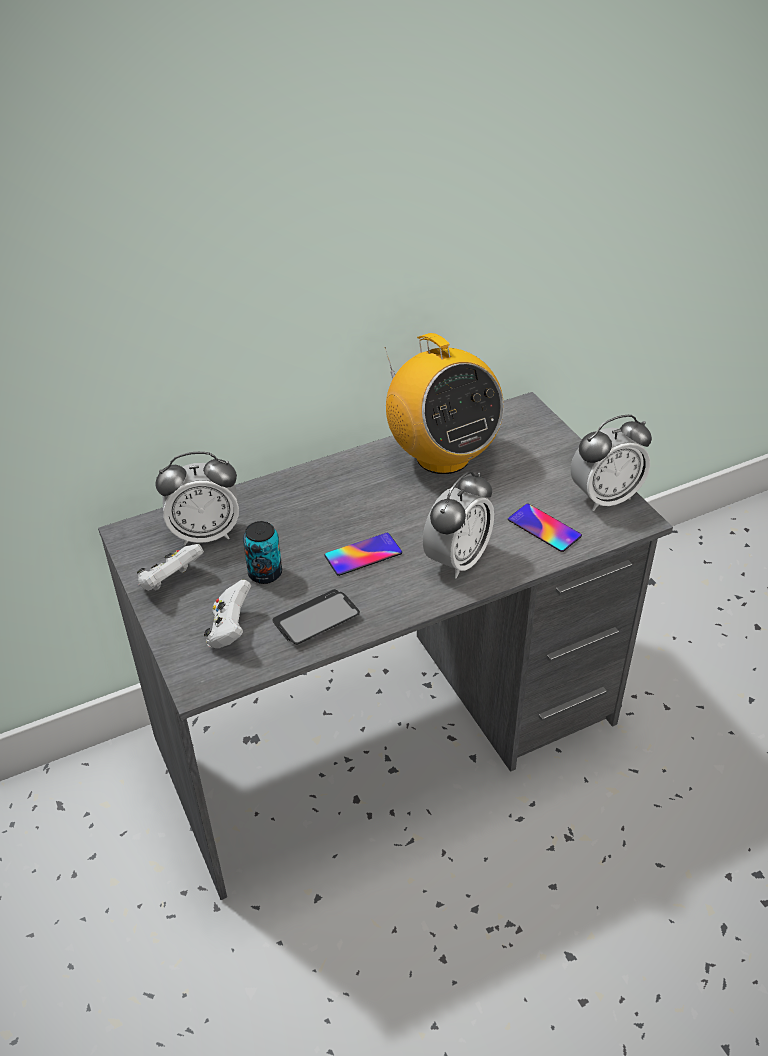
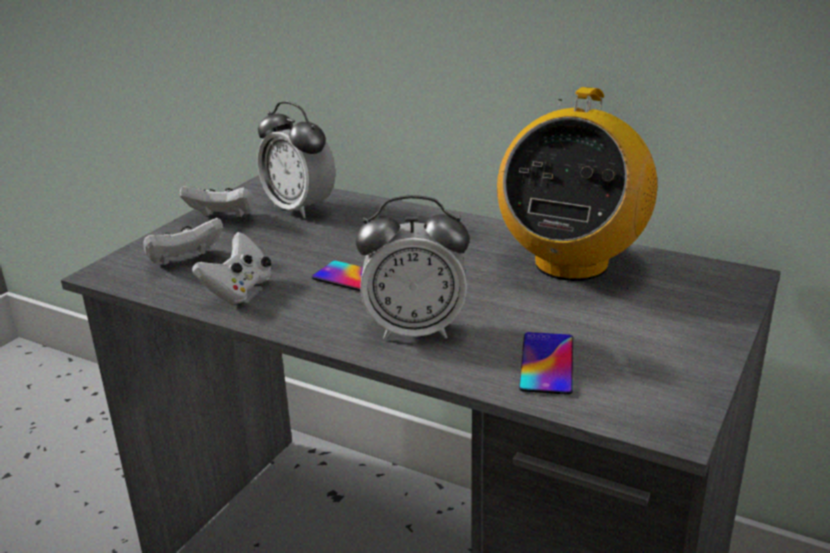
camera: 55 degrees right, 15 degrees down
can [243,521,282,584] -> none
phone [273,589,360,644] -> white game controller [192,232,272,304]
alarm clock [570,415,652,511] -> none

